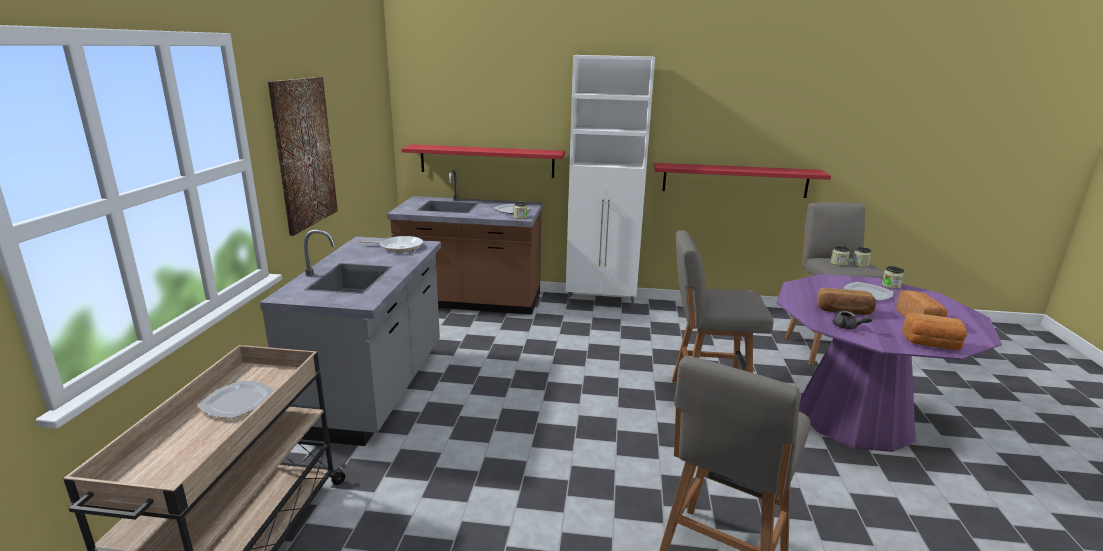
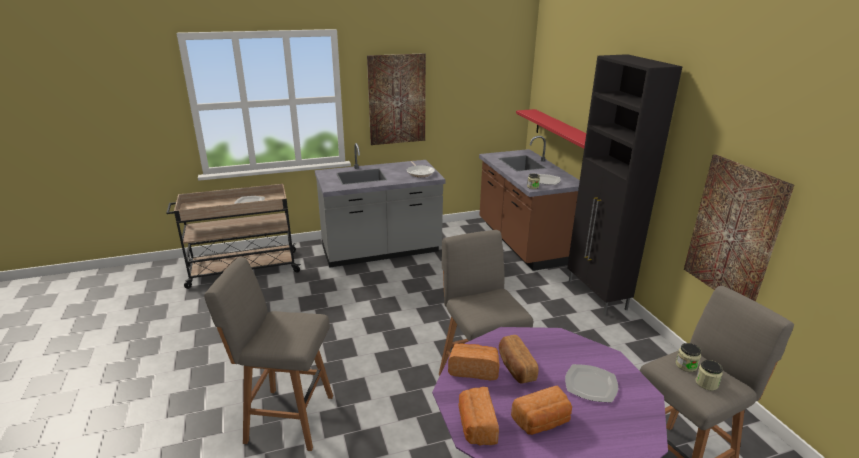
camera: 65 degrees right, 5 degrees up
white cabinet [566,55,655,310] -> black cabinet [567,54,683,315]
red shelf [654,163,831,198] -> picture [684,154,794,302]
grey teapot [833,311,872,329] -> bread [448,343,499,380]
jar [881,266,904,289] -> none

